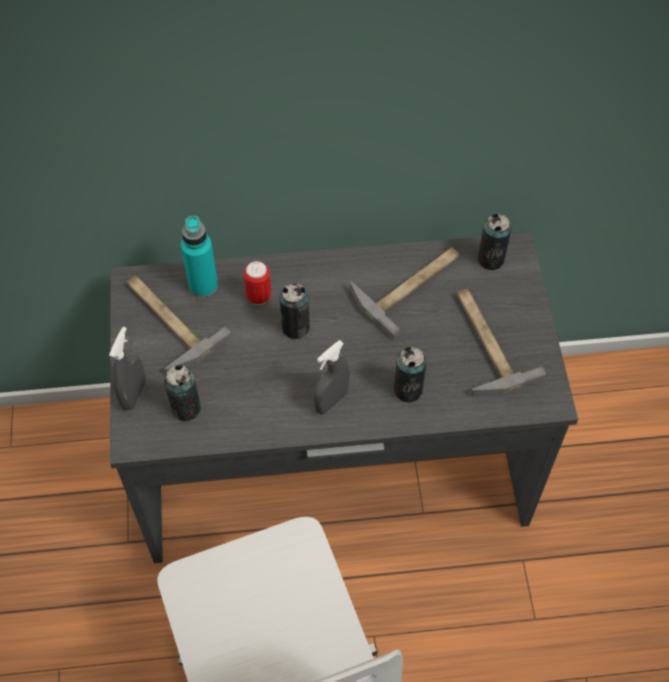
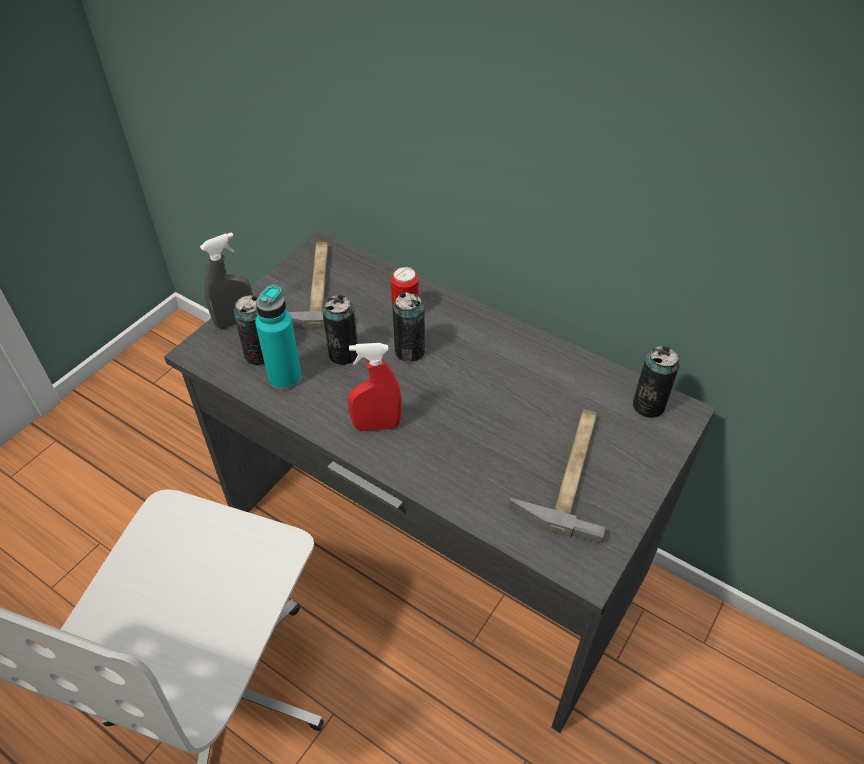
camera: 40 degrees right, 10 degrees down
turquoise bottle [181,216,218,298] -> turquoise bottle moved to [255,285,302,390]
grey spray bottle [313,340,350,414] -> red spray bottle [348,343,402,431]
hammer [350,247,460,339] -> none
can [393,347,426,402] -> can moved to [322,295,358,365]

